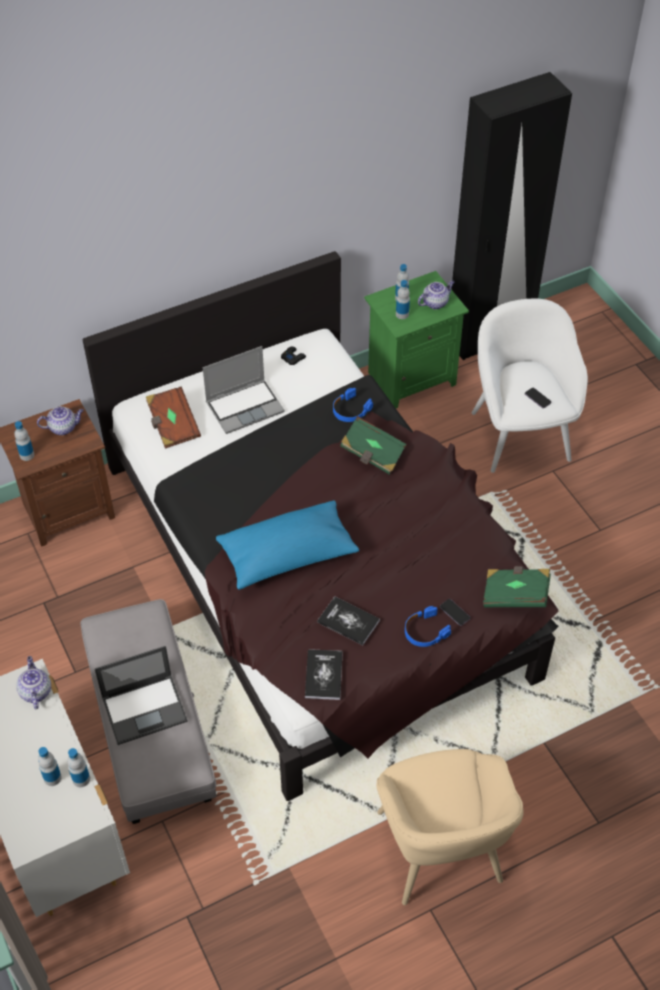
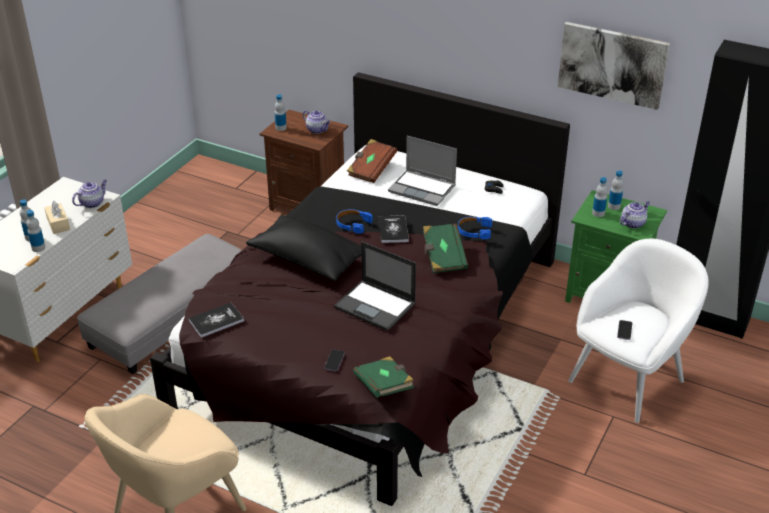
camera: 55 degrees right, 15 degrees down
laptop [95,646,188,745] -> laptop moved to [334,242,416,331]
blue pillow [216,500,359,590] -> black pillow [246,215,361,281]
book [317,596,380,645] -> book moved to [378,215,409,243]
blue headphones [405,606,451,647] -> blue headphones moved to [336,209,373,234]
teapot [418,281,454,309] -> teapot turned 60 degrees counterclockwise [620,201,650,229]
none -> beige tissue box [44,201,70,234]
none -> picture [558,22,670,110]

